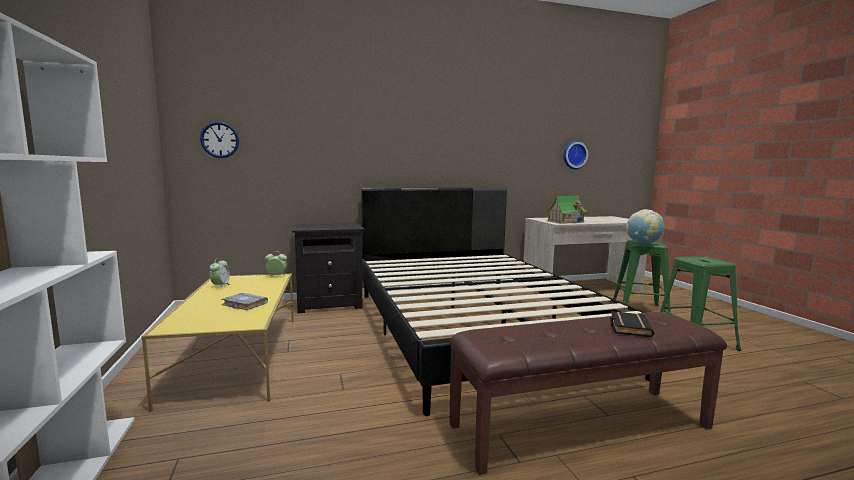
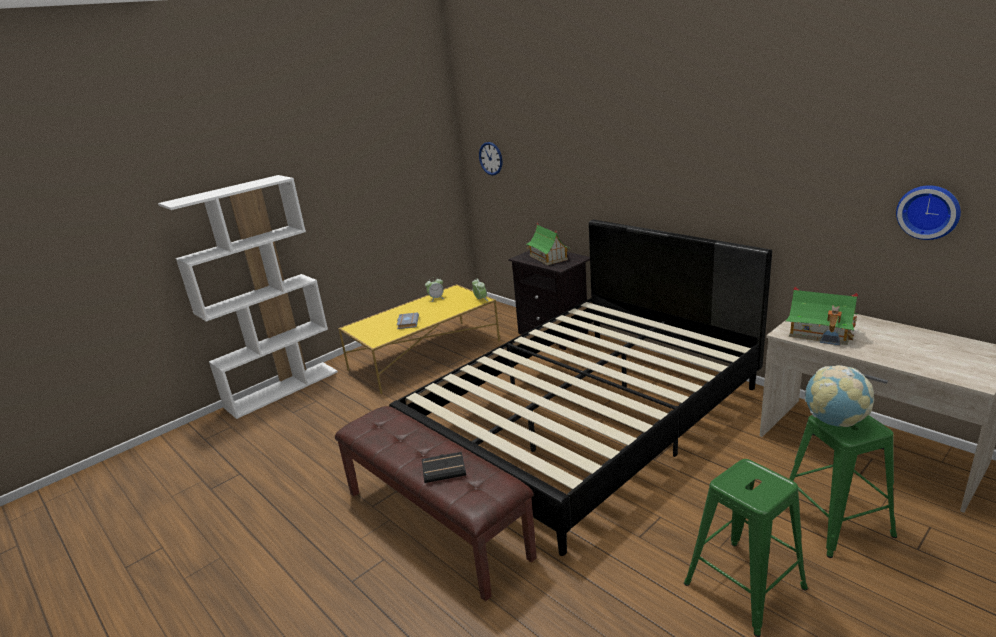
camera: 65 degrees right, 15 degrees up
none -> toy house [527,223,569,265]

